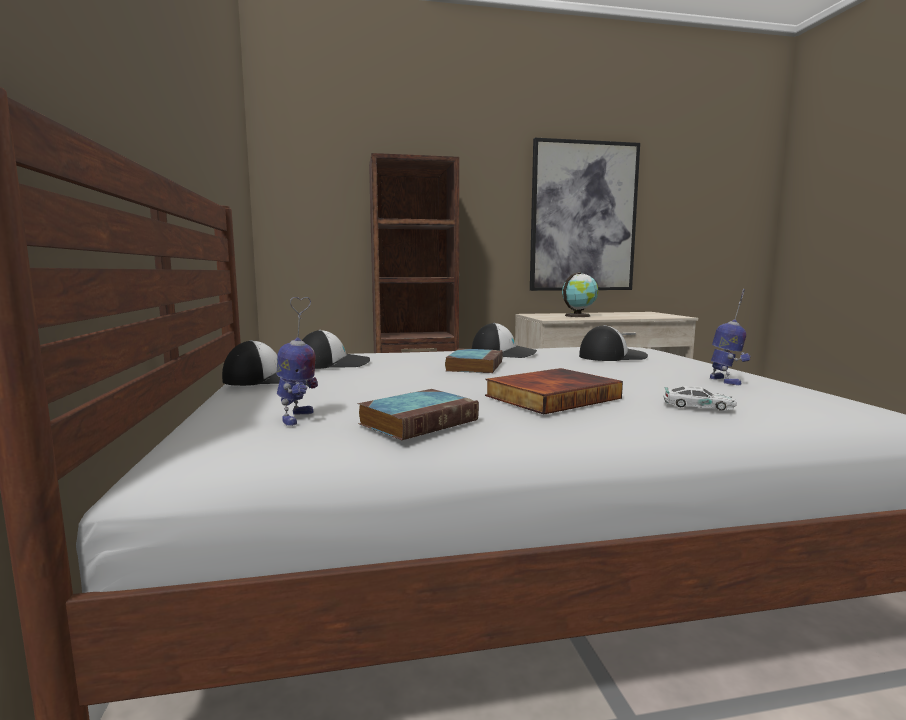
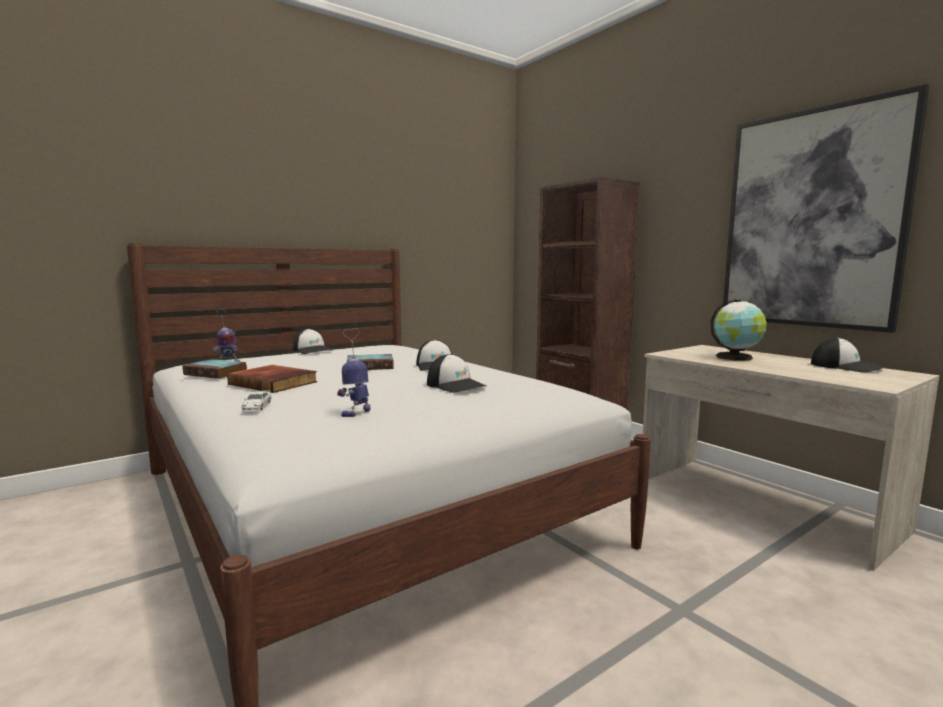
camera: 65 degrees right, 0 degrees up
cap [302,330,370,369] -> cap moved to [811,338,884,372]
toy robot [710,289,750,385] -> toy robot turned 150 degrees clockwise [337,328,371,417]

